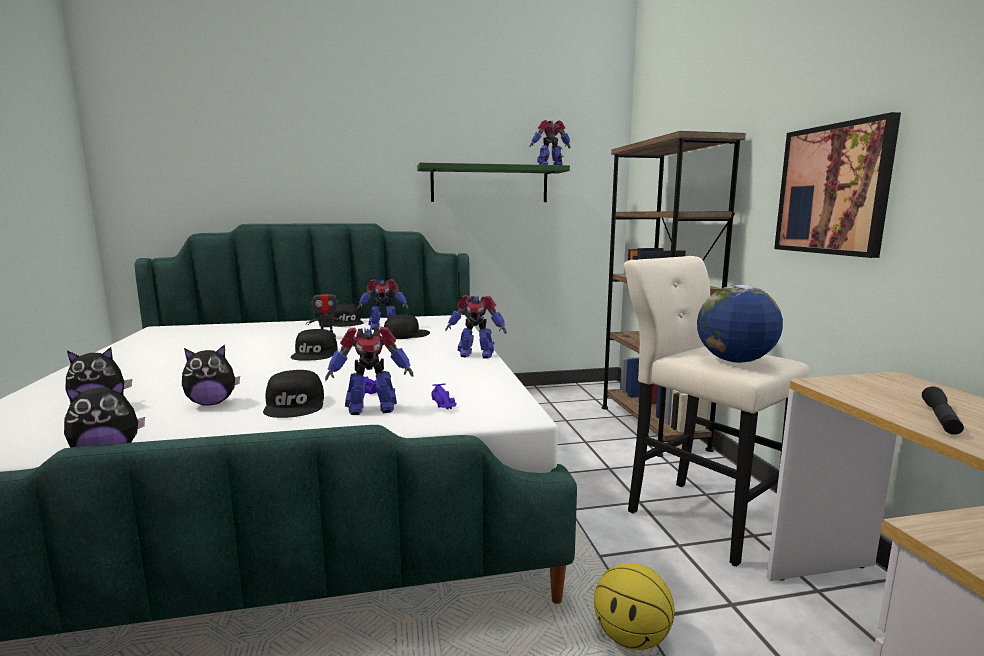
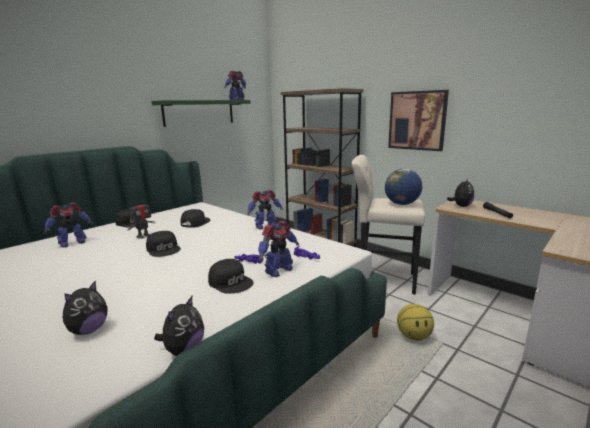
camera: 35 degrees left, 5 degrees up
plush toy [182,345,240,406] -> plush toy moved to [447,179,474,207]
toy robot [357,279,408,330] -> toy robot moved to [44,203,93,248]

